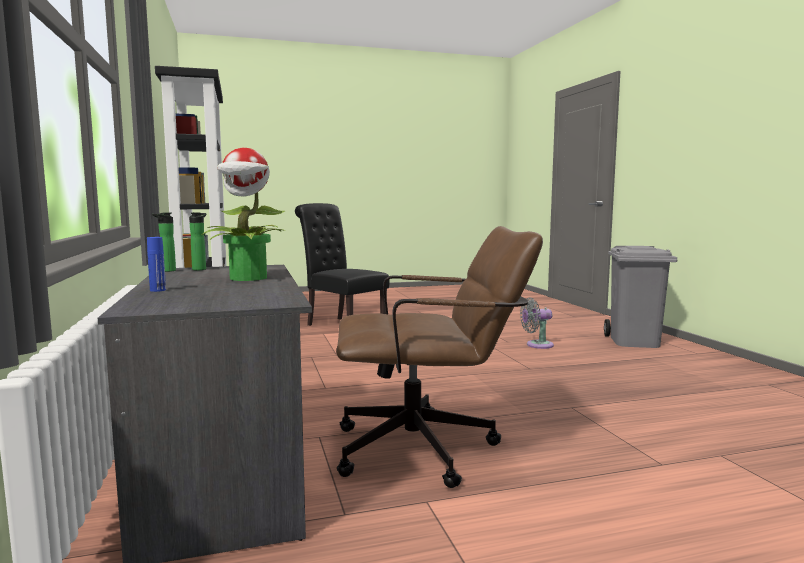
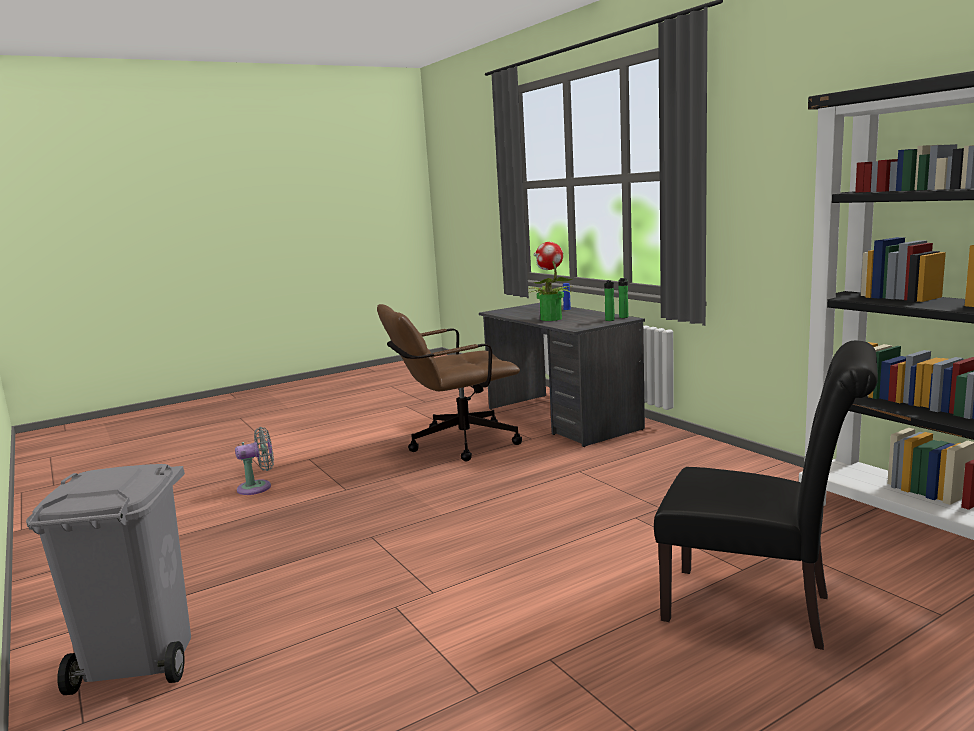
camera: 165 degrees right, 5 degrees up
grey fan [520,298,554,349] -> grey fan moved to [235,427,274,495]

